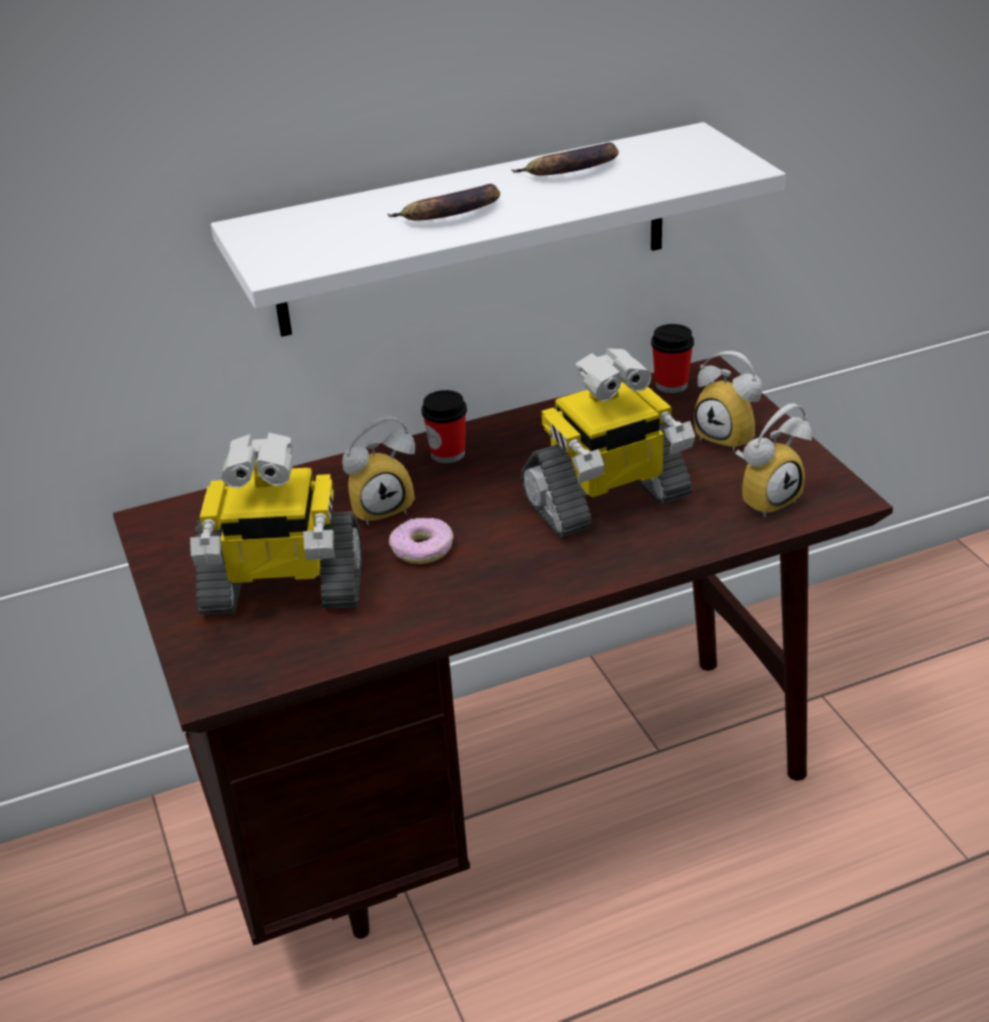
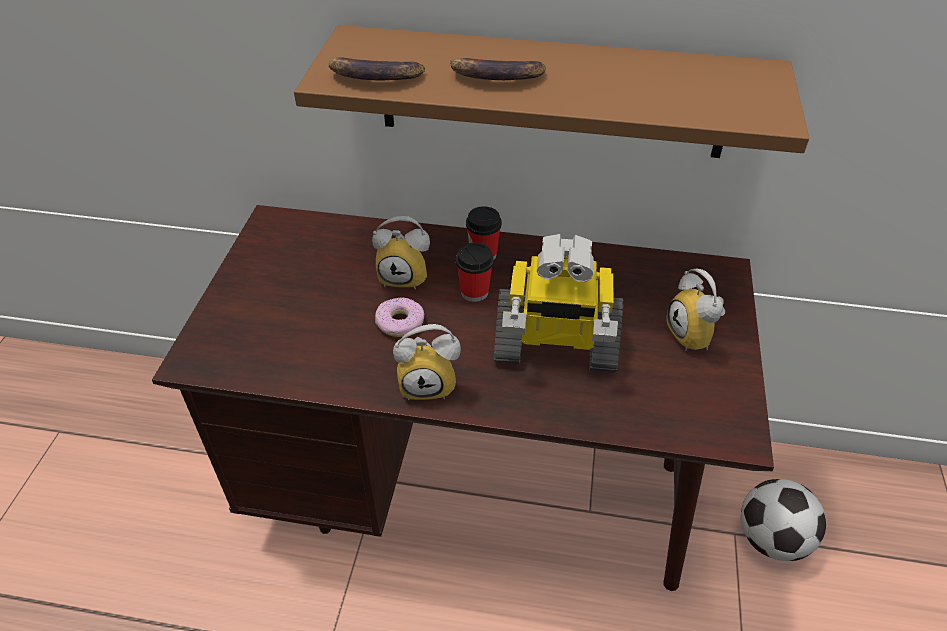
camera: 30 degrees right, 10 degrees up
toy robot [190,433,362,615] -> none
white shelf [211,122,785,337] -> brown shelf [294,25,809,158]
banana [511,142,619,175] -> banana moved to [329,57,425,81]
cup [651,324,694,393] -> cup moved to [456,243,493,302]
alarm clock [735,403,812,518] -> alarm clock moved to [393,324,461,400]
none -> football [741,479,826,561]

